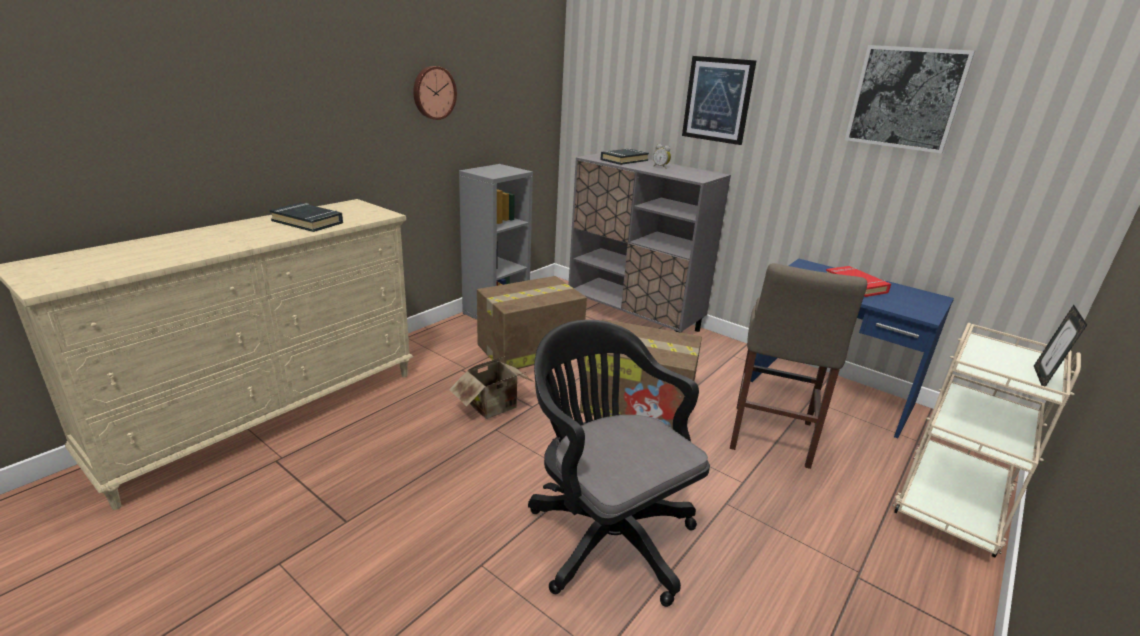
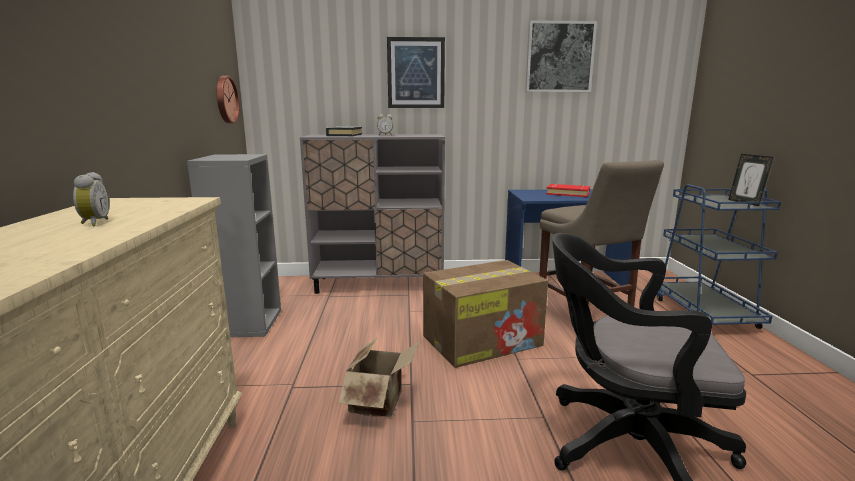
camera: 40 degrees left, 10 degrees down
black book [270,203,343,232] -> alarm clock [73,172,110,226]
wall clock [413,66,457,120] -> wall clock moved to [217,76,240,123]
cardboard box [477,276,587,369] -> none
beige cart [893,323,1081,558] -> blue cart [656,184,781,329]

